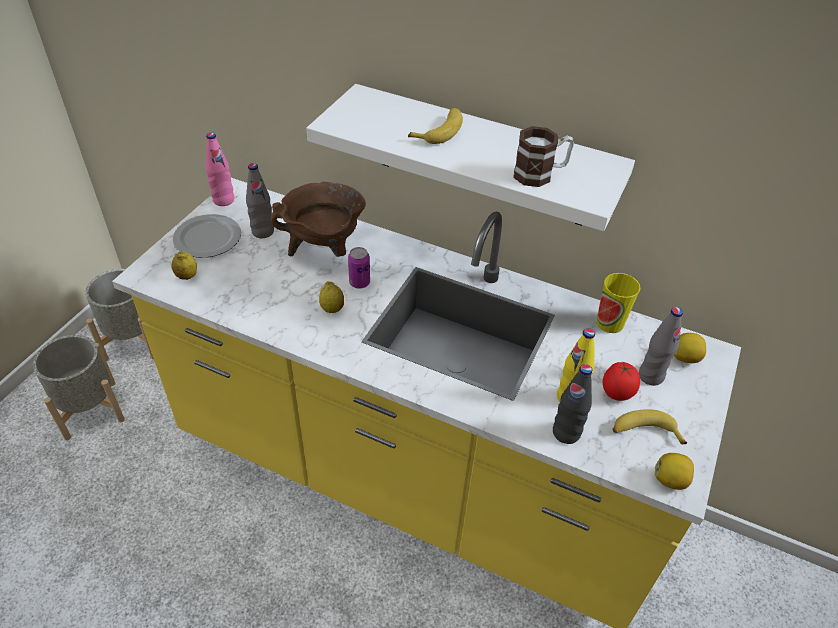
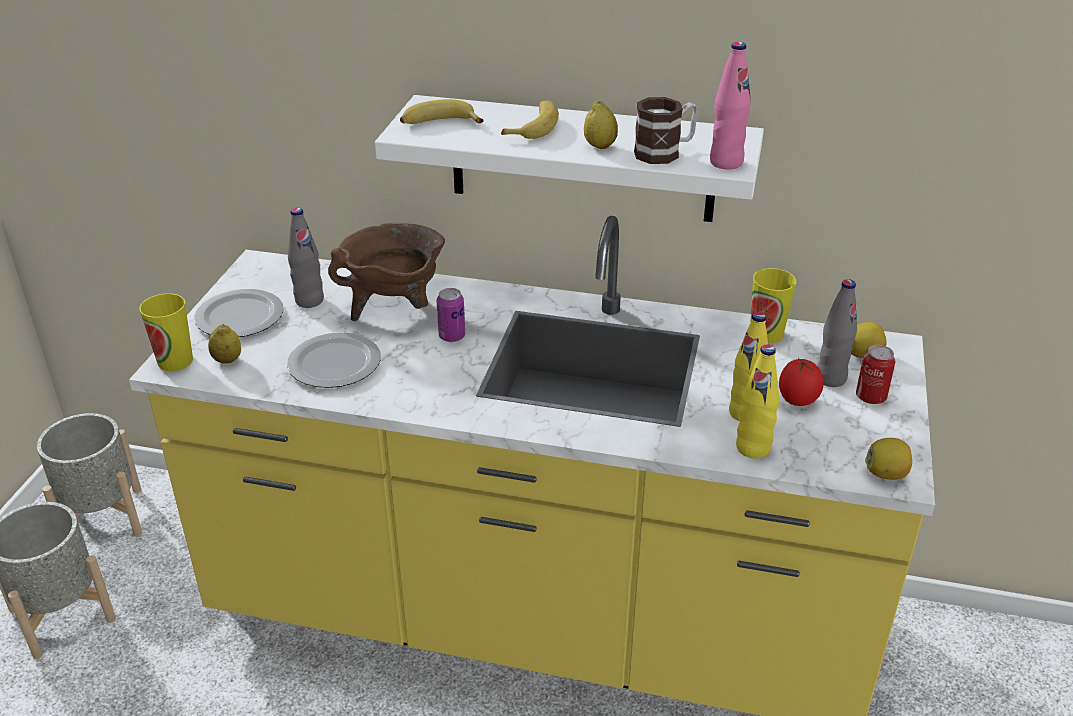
camera: 10 degrees left, 10 degrees down
pink bottle [206,133,234,206] -> pink bottle moved to [710,42,751,169]
lemon [319,281,344,313] -> lemon moved to [584,101,618,149]
black bottle [553,364,592,444] -> yellow bottle [736,345,779,459]
banana [612,409,687,444] -> banana moved to [400,99,484,124]
none -> cup [139,293,193,371]
none -> plate [287,332,381,388]
none -> can [856,345,895,404]

